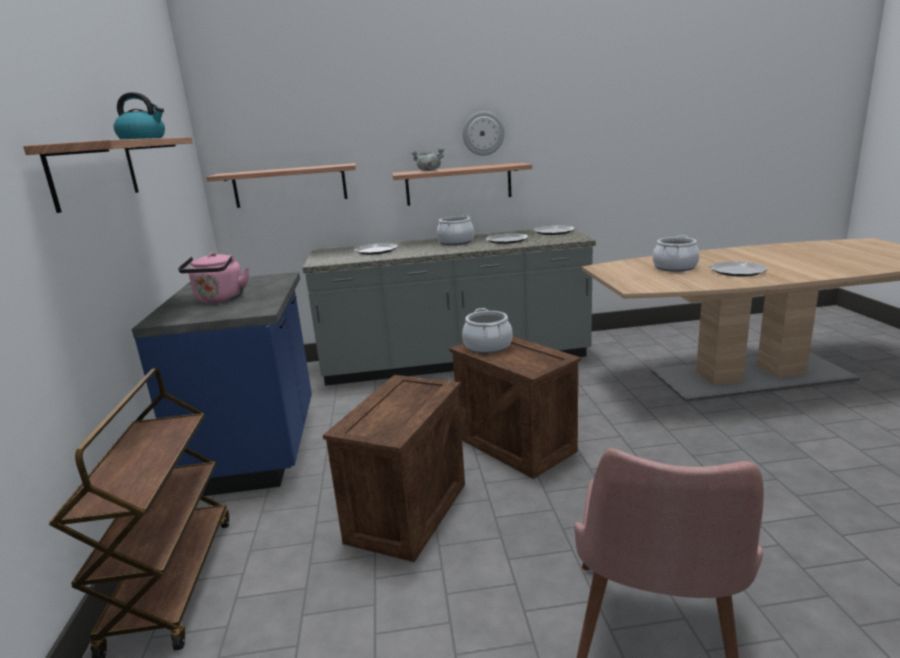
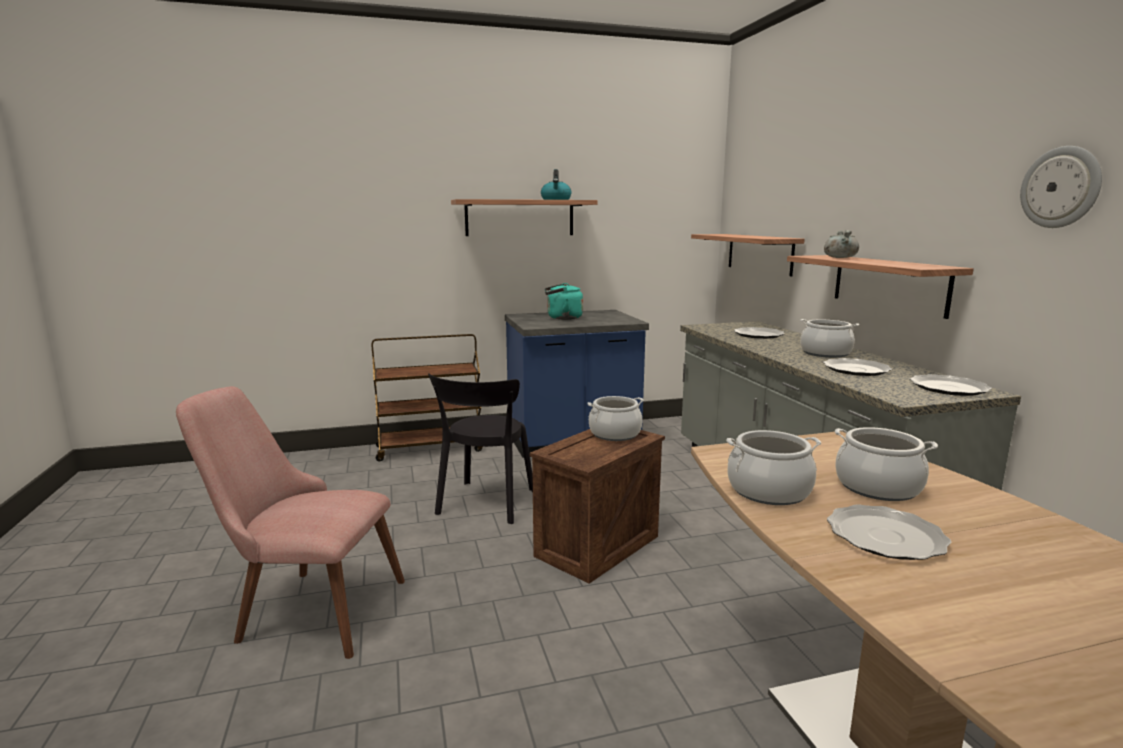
camera: 80 degrees right, 5 degrees down
pink kettle [178,252,249,303] -> turquoise kettle [545,283,583,320]
crate [323,375,465,562] -> black chair [428,373,533,524]
wall clock [463,111,504,156] -> wall clock moved to [1020,146,1102,228]
none -> cooking pot [726,430,821,505]

